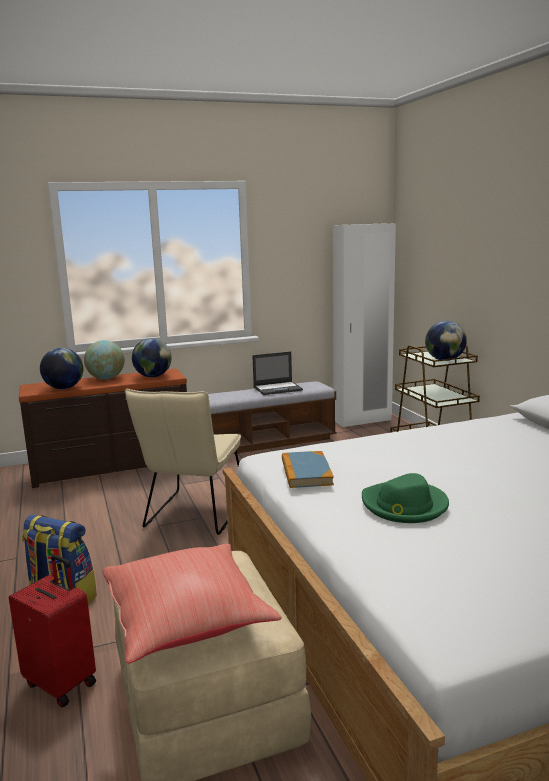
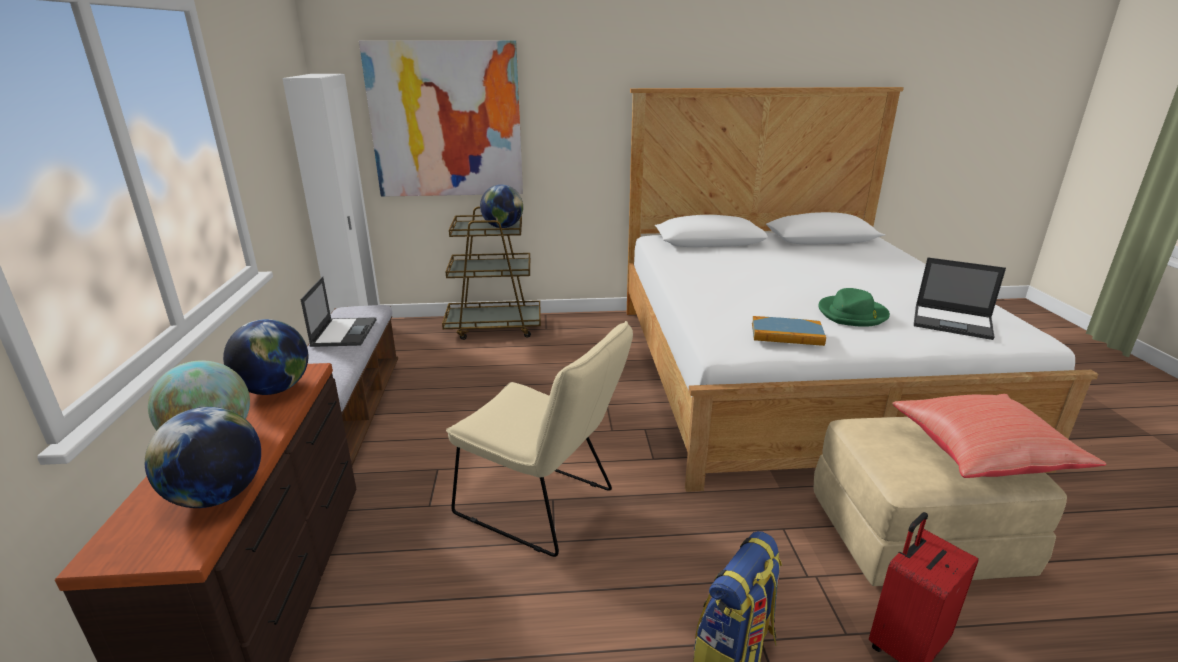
camera: 75 degrees left, 10 degrees up
none -> picture [359,40,523,197]
none -> laptop [914,257,1006,340]

